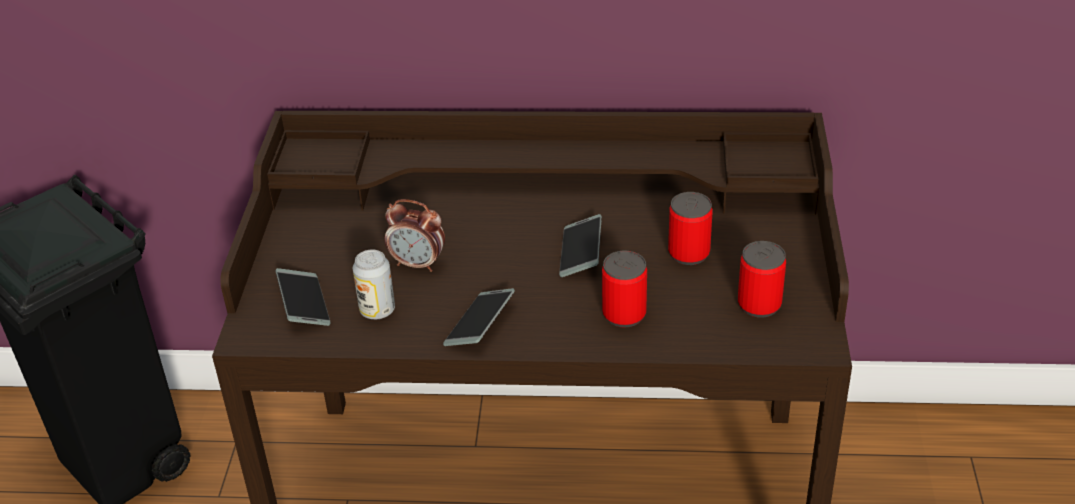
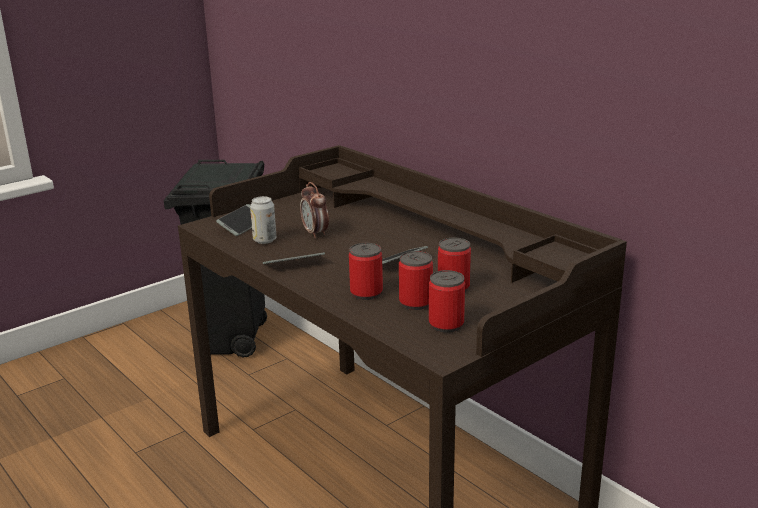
camera: 45 degrees right, 15 degrees down
none -> can [399,251,433,310]

